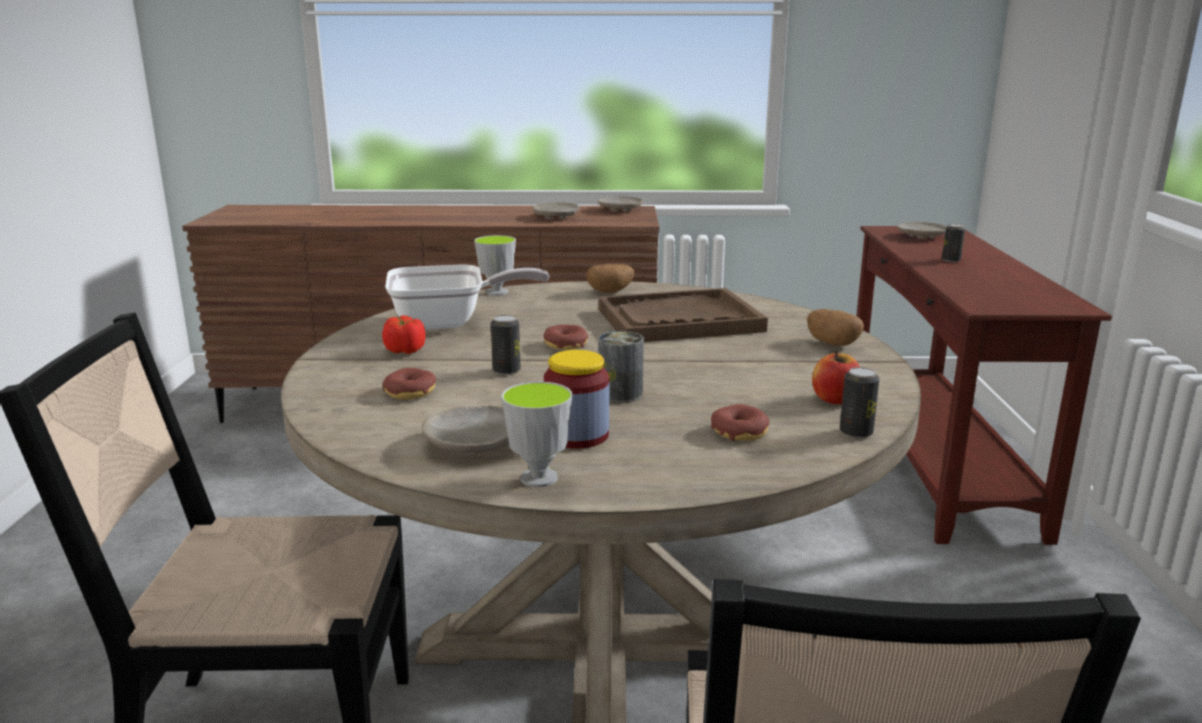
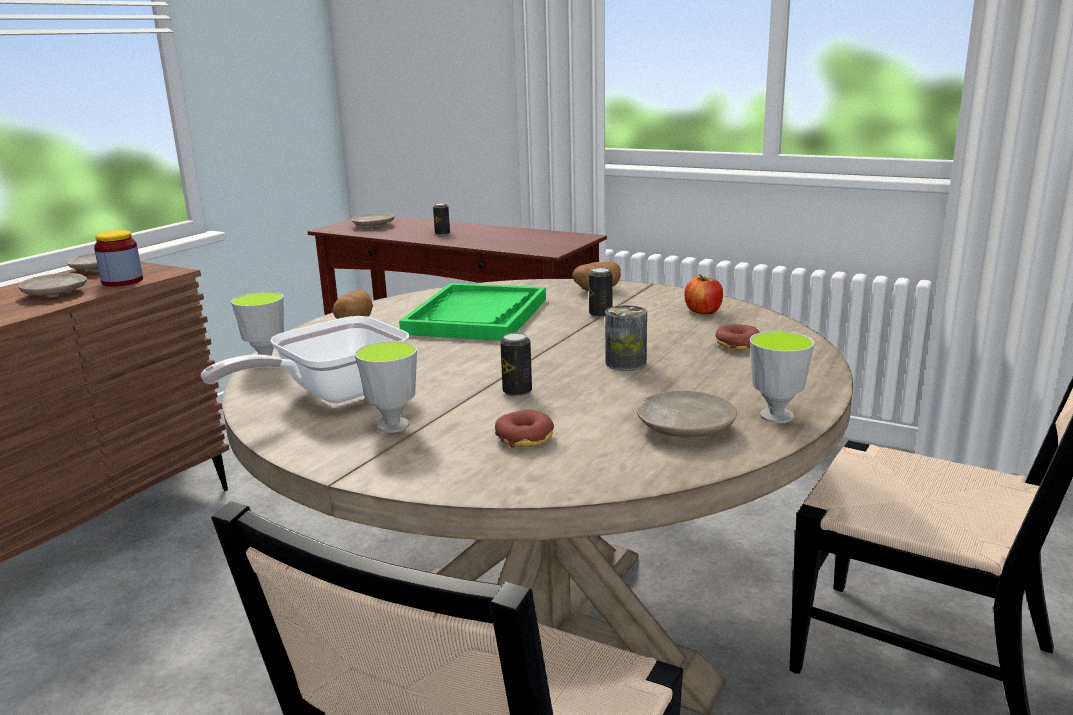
camera: 60 degrees left, 0 degrees up
tomato [382,315,425,354] -> cup [355,341,417,433]
frying pan [385,265,549,329] -> frying pan turned 150 degrees counterclockwise [201,316,409,403]
donut [543,325,588,350] -> none
jar [544,350,609,449] -> jar moved to [94,230,143,287]
brown tray [598,288,768,342] -> green tray [399,283,546,341]
can [840,367,879,438] -> can moved to [589,267,612,318]

